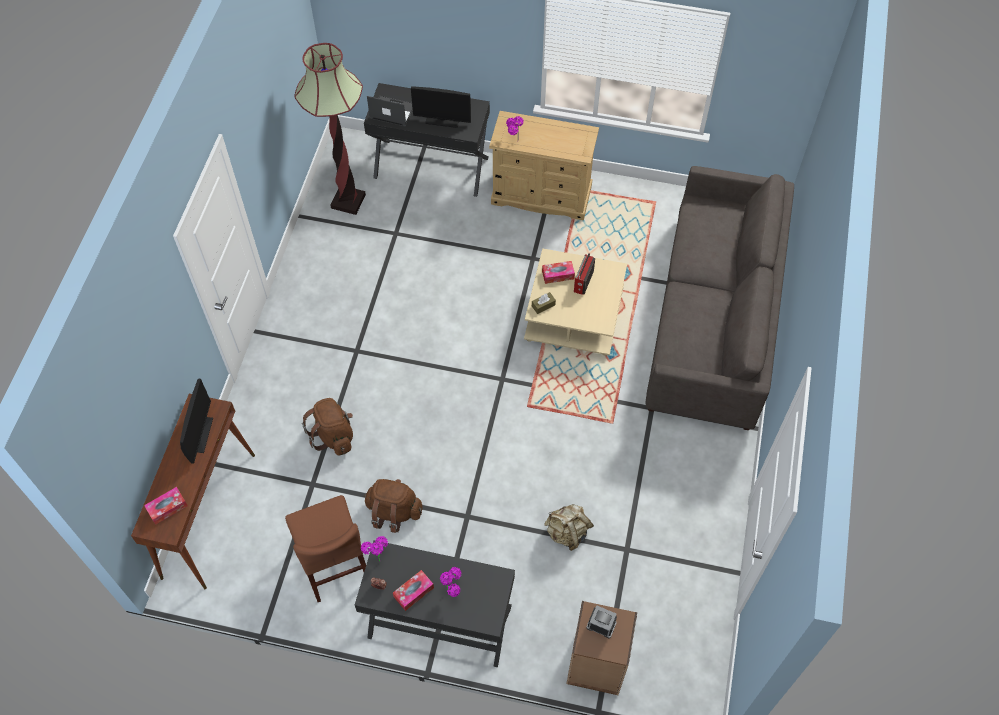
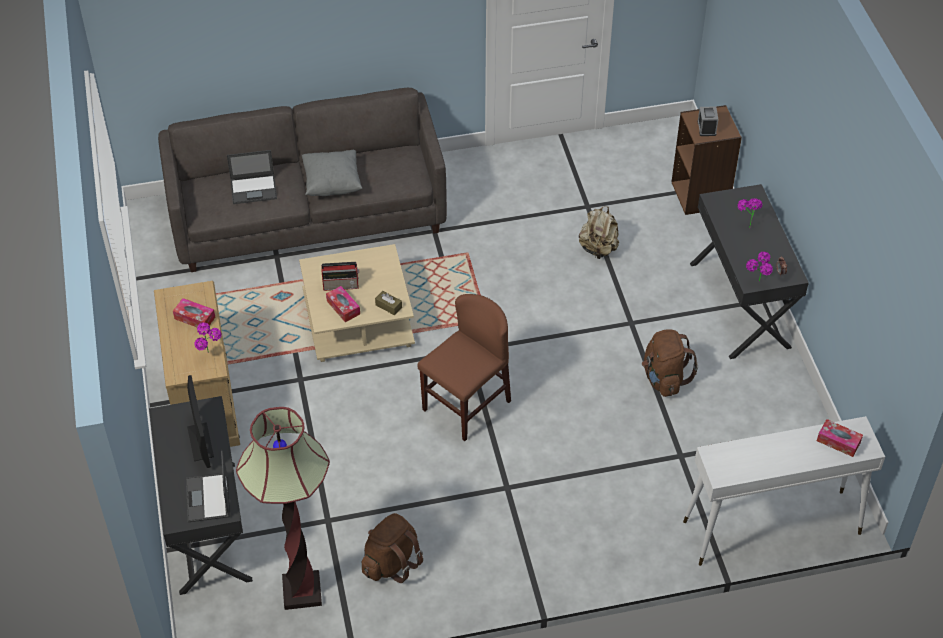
camera: 115 degrees left, 10 degrees down
brown console table [131,394,255,589] -> white console table [683,416,885,566]
monitor [180,379,213,464] -> none
brown chair [285,495,366,602] -> brown chair moved to [417,294,511,441]
brown backpack [302,398,353,456] -> brown backpack moved to [362,513,423,583]
tissue box [393,570,434,611] -> tissue box moved to [173,298,215,327]
none -> laptop [227,150,277,204]
none -> grey pillow [302,150,362,196]

